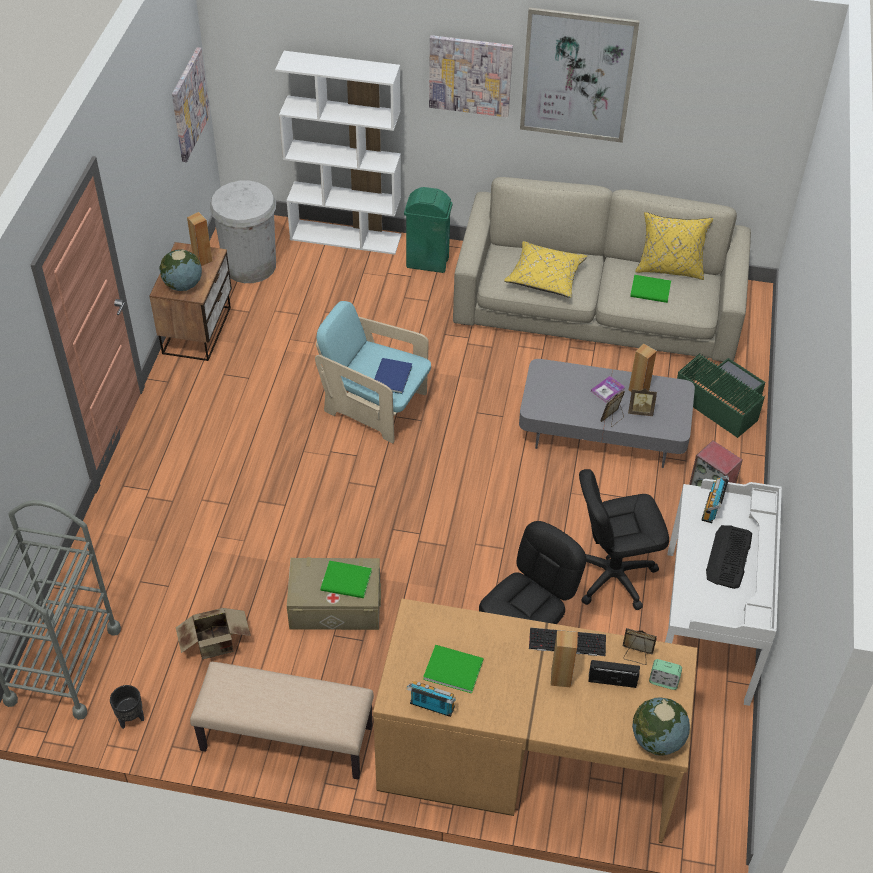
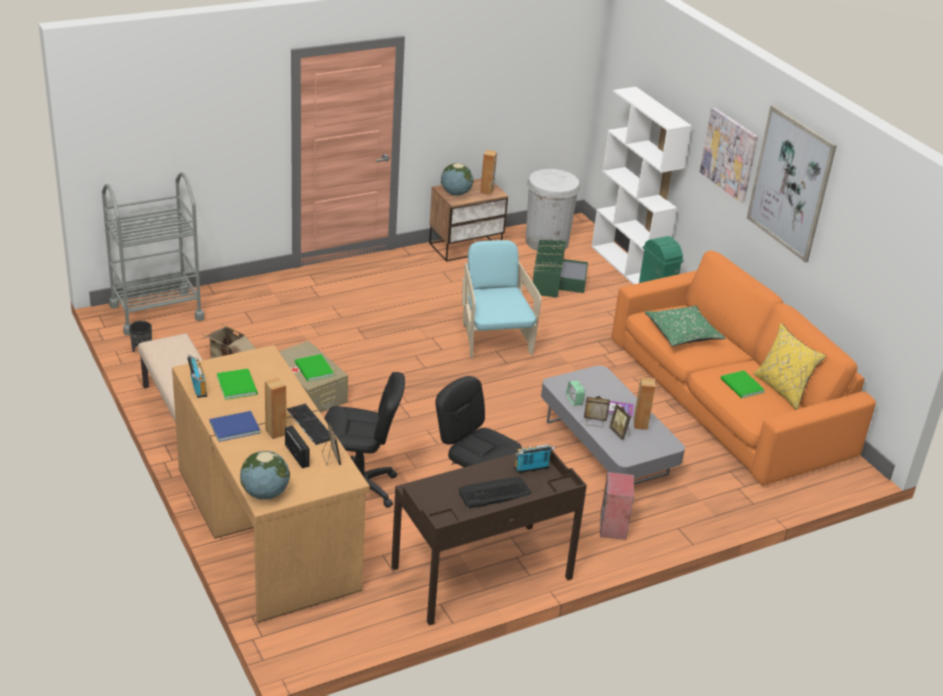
camera: 50 degrees right, 15 degrees down
picture [172,47,210,162] -> none
blue book [374,358,412,394] -> blue book moved to [210,411,260,442]
beige sofa [453,177,751,362] -> orange sofa [611,251,876,485]
yellow pillow [504,241,587,298] -> green pillow [644,305,725,346]
alarm clock [649,659,682,690] -> alarm clock moved to [566,380,585,406]
white desk [665,479,782,706] -> brown desk [391,450,587,625]
green storage box [677,352,765,438] -> green storage box moved to [533,240,588,298]

